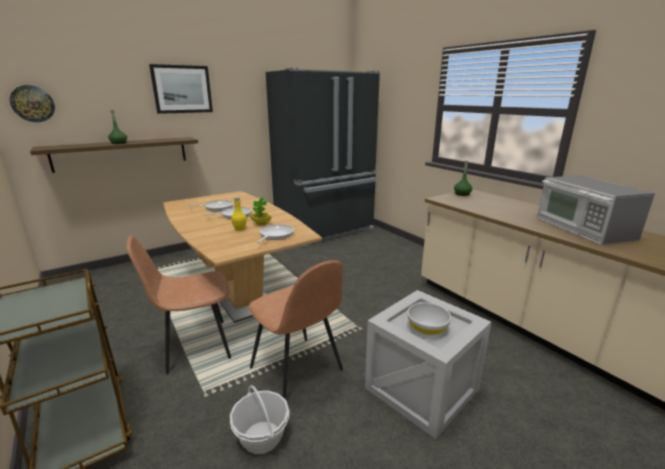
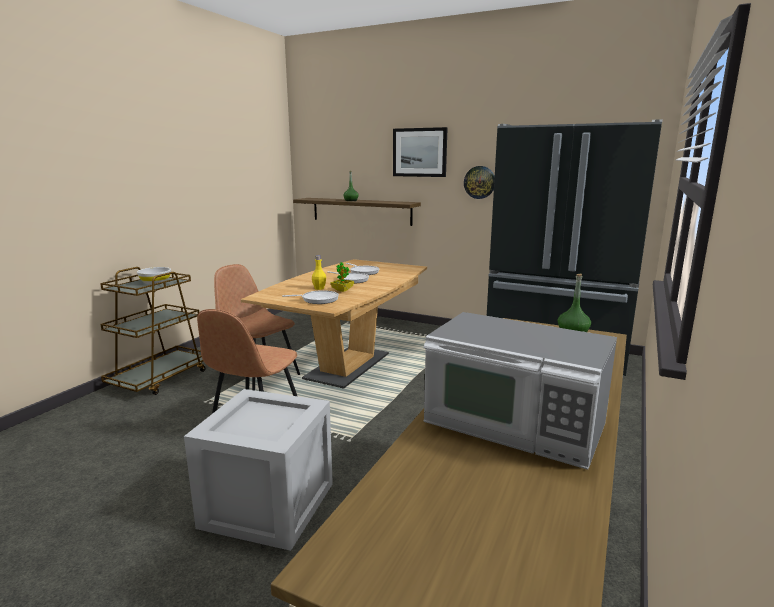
camera: 60 degrees right, 5 degrees down
wall clock [10,85,55,122] -> wall clock moved to [464,166,495,199]
basket [230,385,290,454] -> none
white bowl [407,303,451,336] -> white bowl moved to [137,267,171,285]
microwave [537,175,655,245] -> microwave turned 105 degrees counterclockwise [424,312,617,470]

